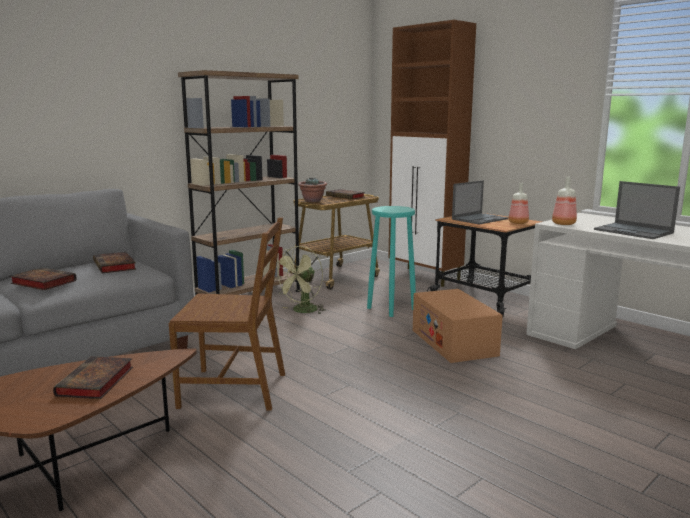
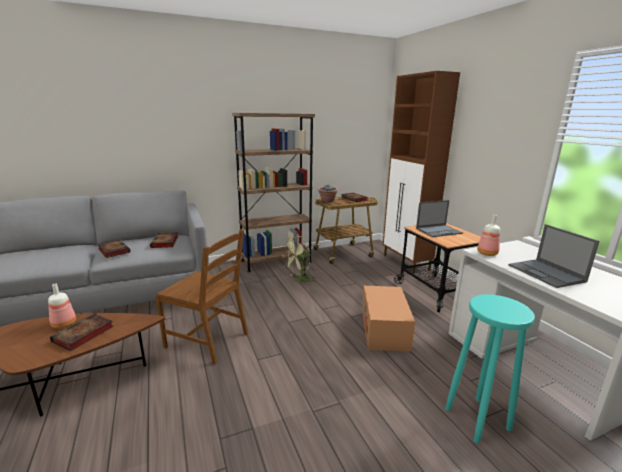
camera: 20 degrees right, 5 degrees up
turquoise stool [367,206,416,317] -> turquoise stool moved to [445,294,535,443]
bottle [509,183,529,224] -> bottle moved to [48,283,76,328]

